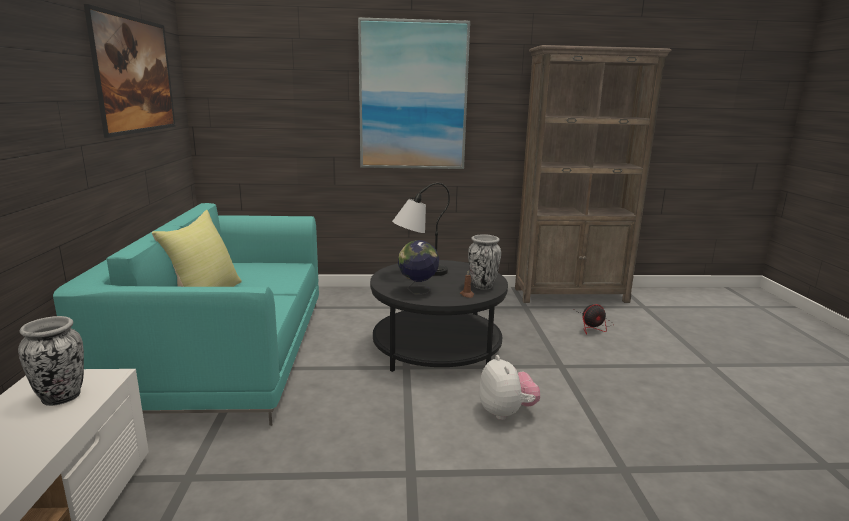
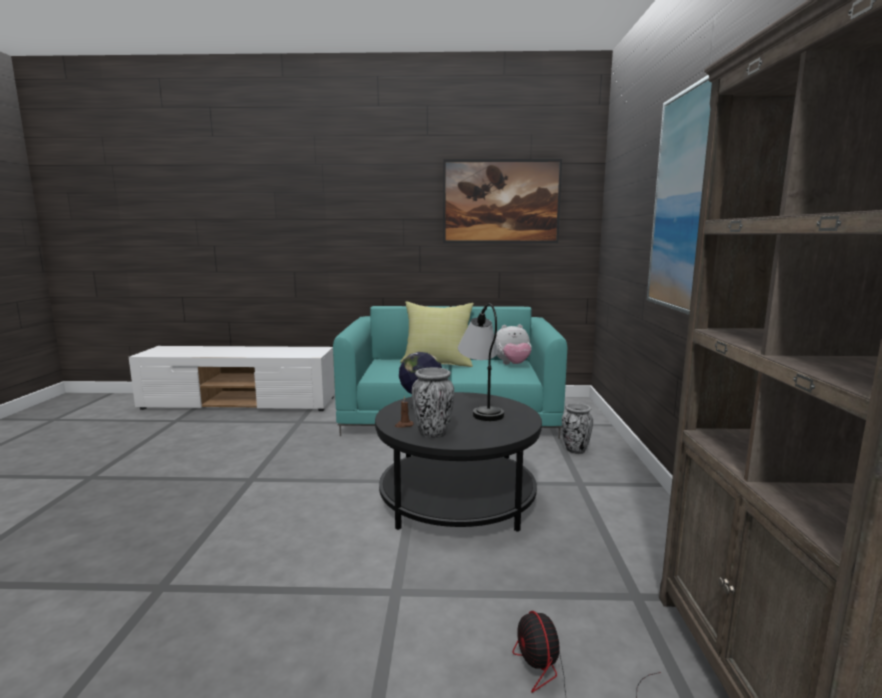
camera: 95 degrees right, 5 degrees down
vase [18,316,84,406] -> vase moved to [562,403,593,454]
plush toy [479,355,540,420] -> plush toy moved to [495,324,532,364]

